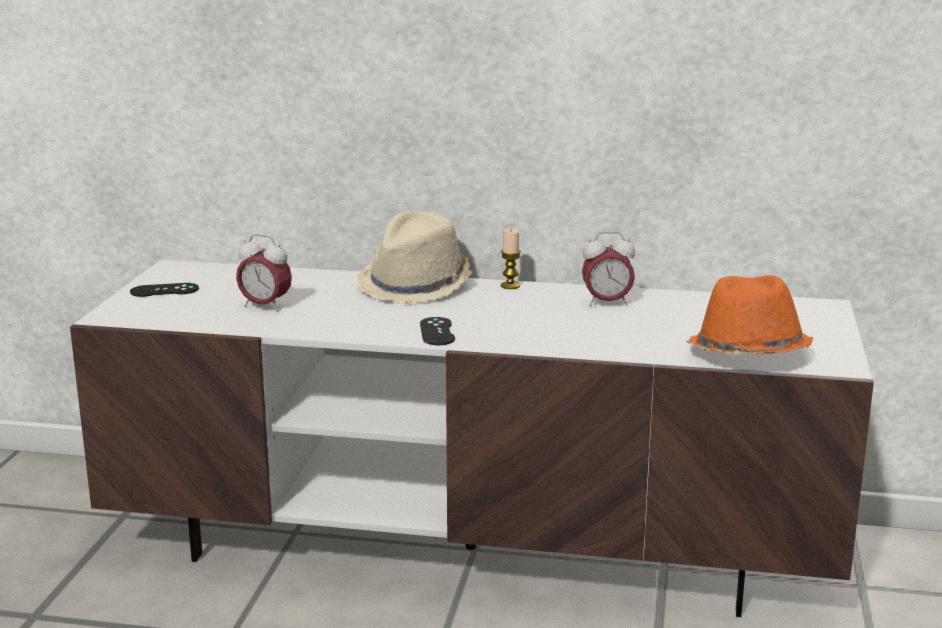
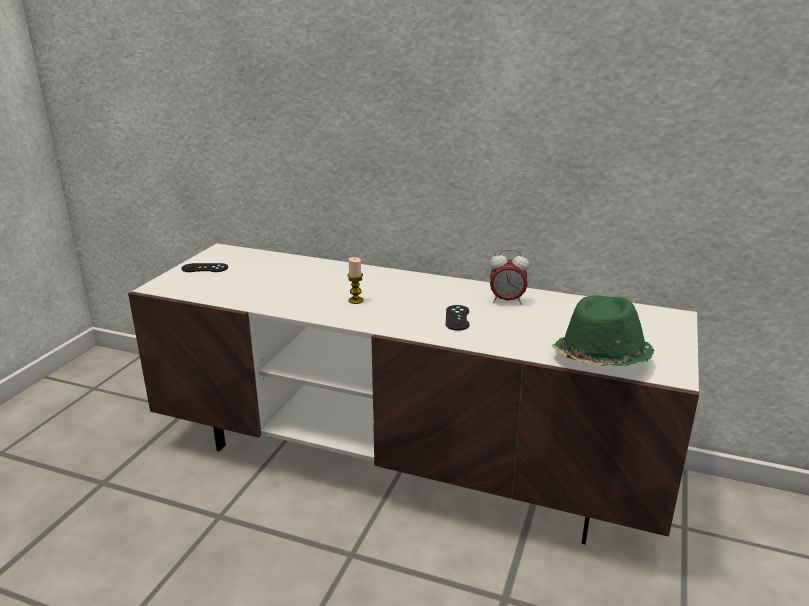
camera: 10 degrees right, 5 degrees up
alarm clock [236,234,292,312] -> none
beige hat [357,211,472,305] -> none
black game controller [420,317,455,345] -> black game controller moved to [445,305,470,331]
candle [501,228,521,289] -> candle moved to [347,257,364,304]
orange hat [686,275,813,355] -> green hat [552,296,655,366]

